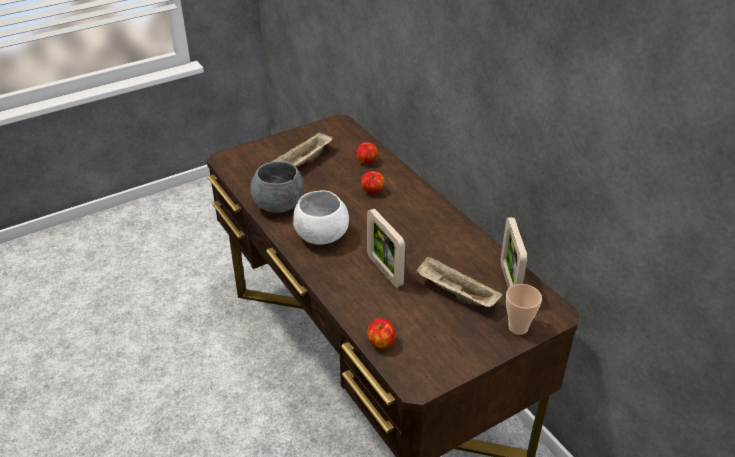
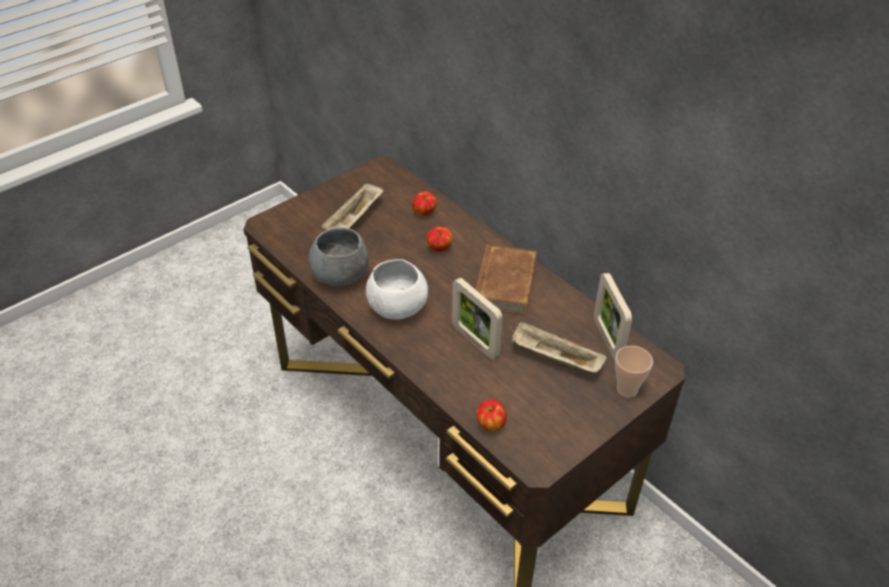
camera: 10 degrees left, 5 degrees up
none -> brown book [475,244,537,315]

